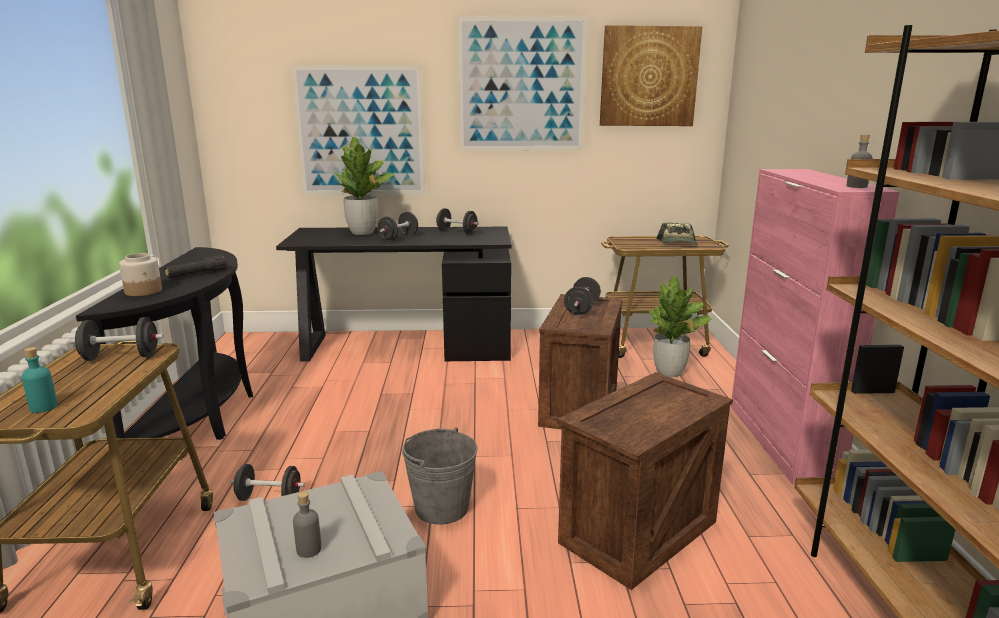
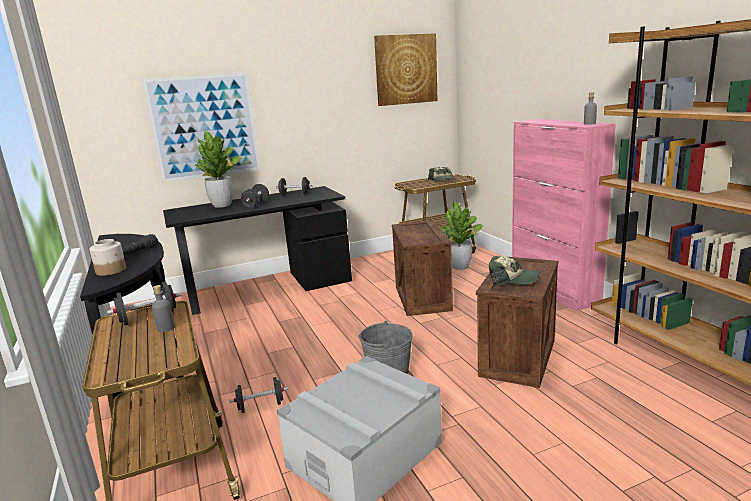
camera: 20 degrees left, 0 degrees up
turquoise bottle [22,347,58,413] -> none
grey bottle [293,491,321,558] -> grey bottle moved to [152,285,175,332]
picture [457,17,587,150] -> none
black dumbbell [564,277,601,315] -> none
none -> cap [489,256,539,286]

